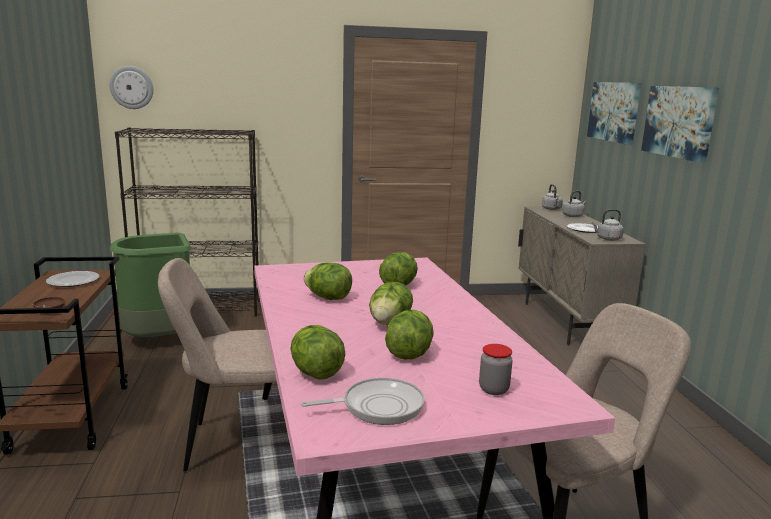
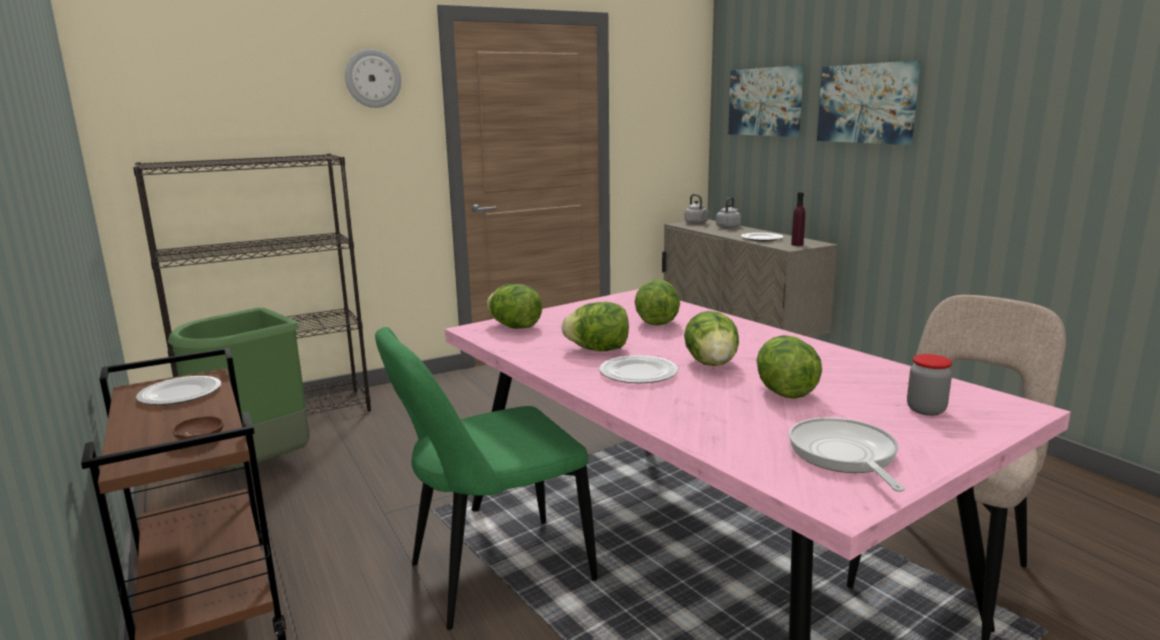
camera: 20 degrees left, 0 degrees up
wall clock [109,66,153,109] -> wall clock moved to [345,49,401,108]
beige chair [158,258,277,471] -> green chair [375,327,598,630]
lettuce [290,325,345,380] -> lettuce moved to [487,284,542,329]
frying pan [301,378,425,425] -> frying pan turned 60 degrees counterclockwise [789,417,905,492]
grey kettle [592,209,624,241] -> purple bottle [791,192,805,246]
none -> plate [599,355,678,383]

